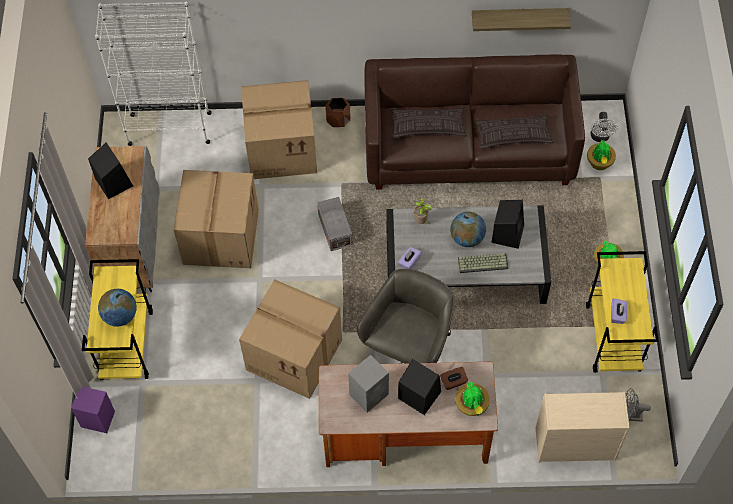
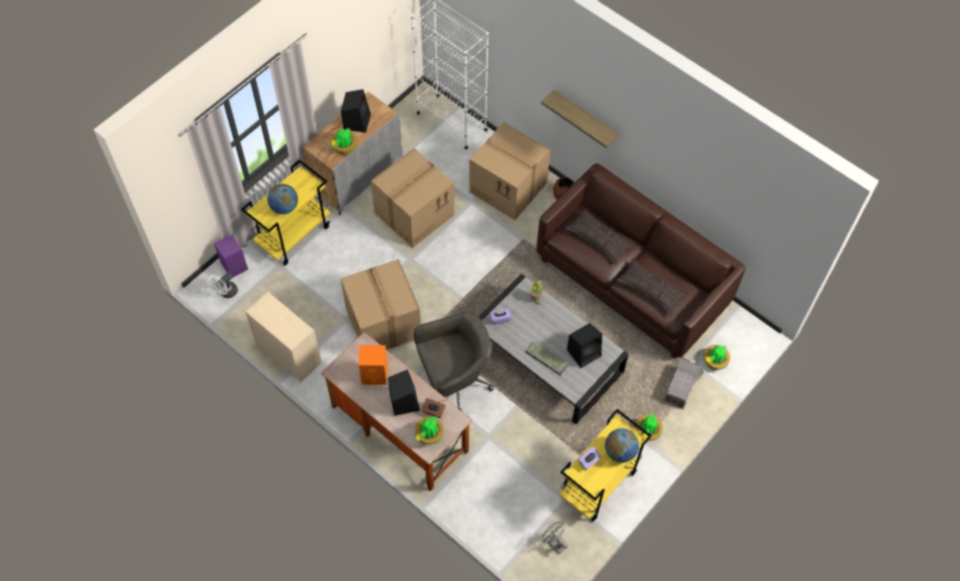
camera: 40 degrees right, 0 degrees up
grey storage box [317,197,353,251] -> grey storage box moved to [664,359,700,409]
grey speaker [348,355,389,412] -> orange speaker [359,345,388,385]
globe [450,212,486,247] -> globe moved to [605,428,639,463]
shelf [472,8,571,31] -> shelf moved to [541,90,619,148]
beige dresser [536,392,630,463] -> beige dresser moved to [246,292,322,383]
white fan [590,112,618,142] -> white fan moved to [209,273,238,298]
none -> potted plant [331,128,357,155]

